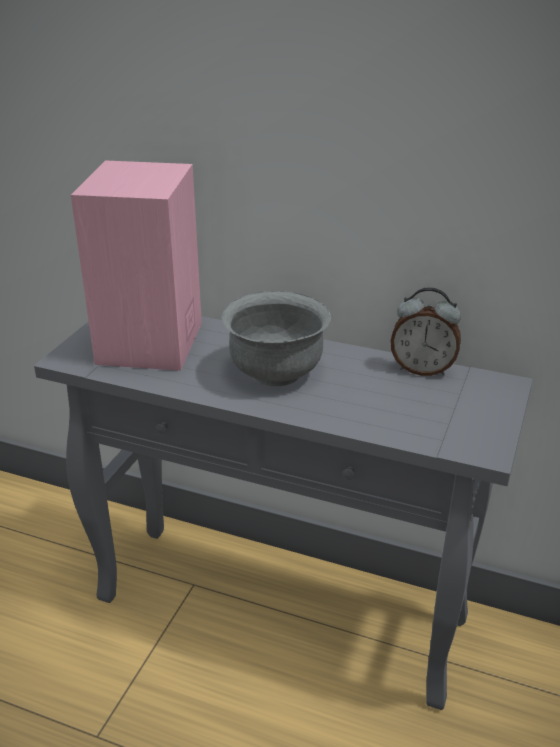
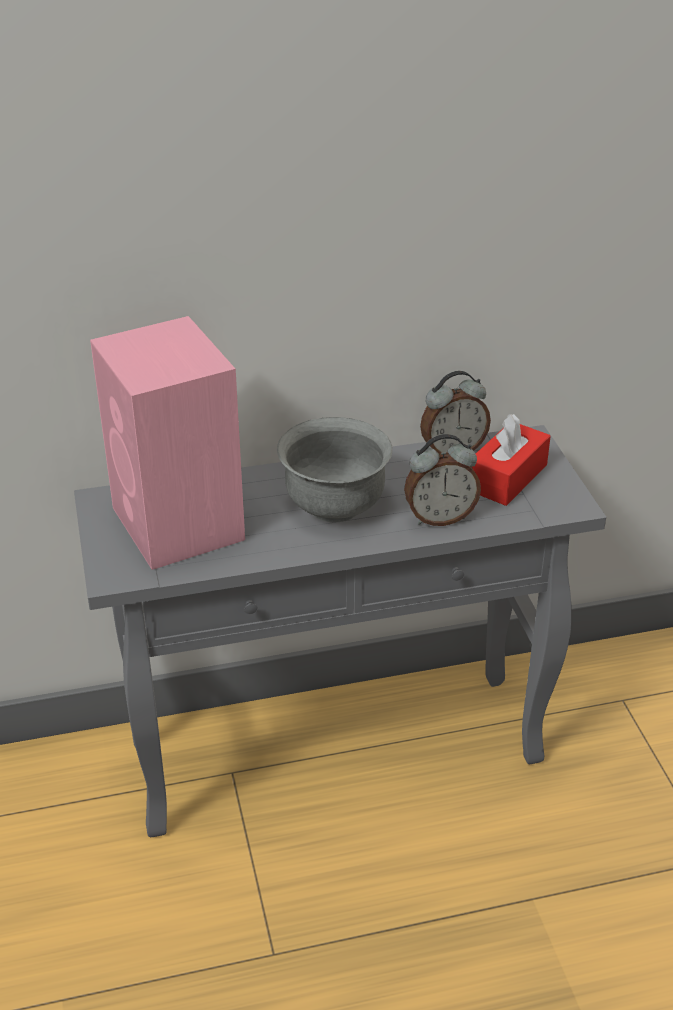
camera: 35 degrees left, 5 degrees up
none -> alarm clock [404,434,481,526]
none -> red tissue box [472,414,551,506]

